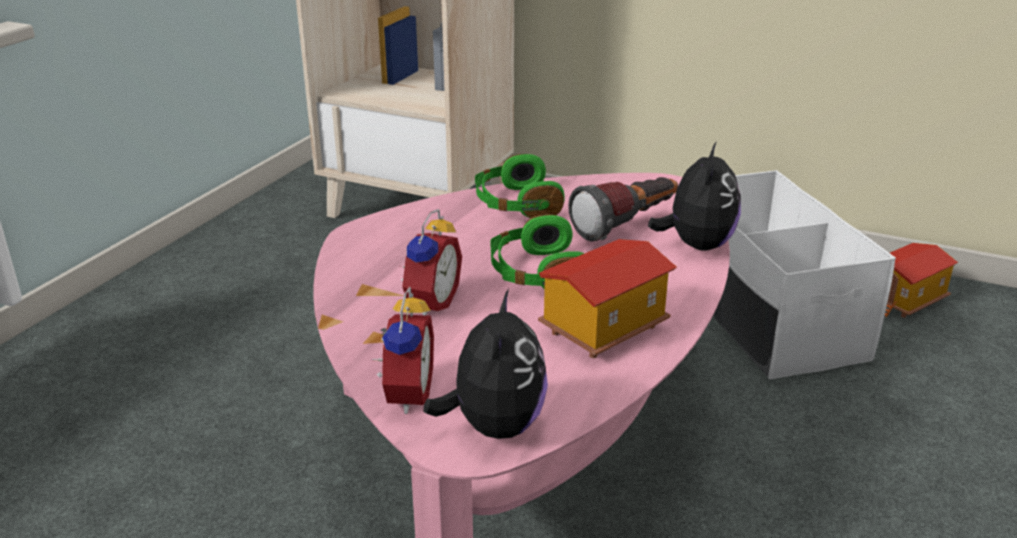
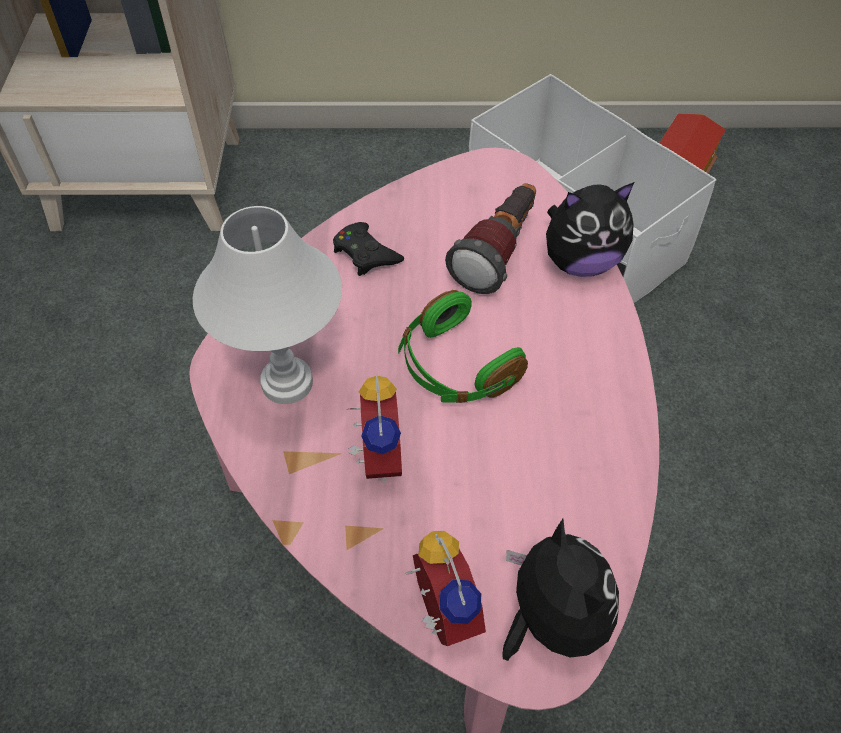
camera: 25 degrees left, 25 degrees up
green headphones [475,154,565,218] -> black game controller [333,222,404,276]
toy house [538,239,677,358] -> none
plush toy [648,141,741,251] -> plush toy turned 90 degrees clockwise [546,182,634,277]
none -> white table lamp [193,206,342,404]

